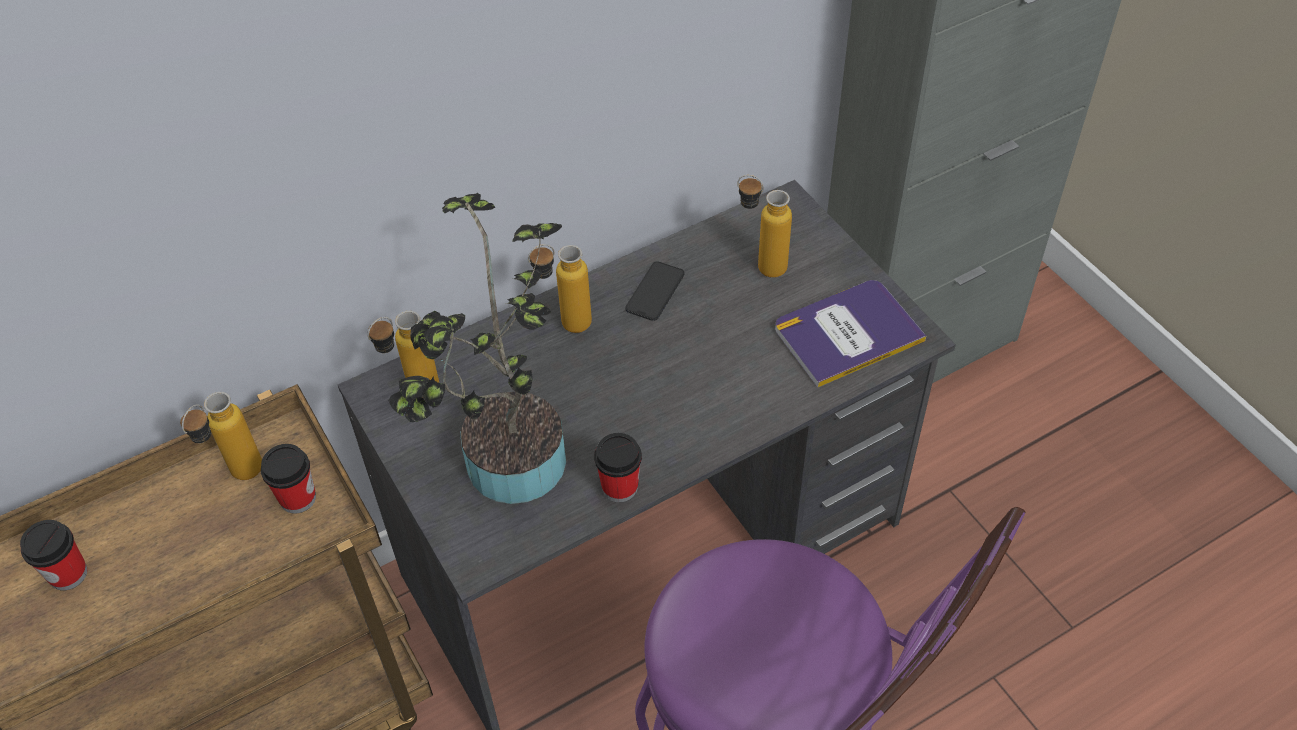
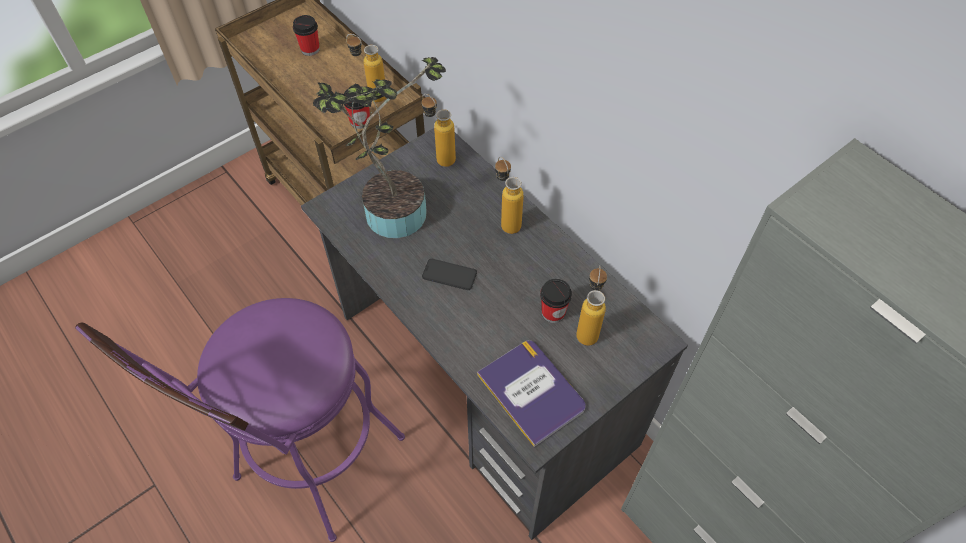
camera: 80 degrees right, 5 degrees up
cup [594,433,642,502] -> cup moved to [540,279,572,323]
phone [625,261,684,321] -> phone moved to [422,258,477,290]

